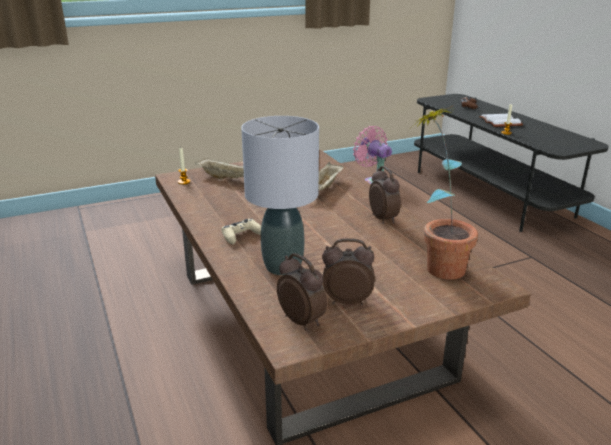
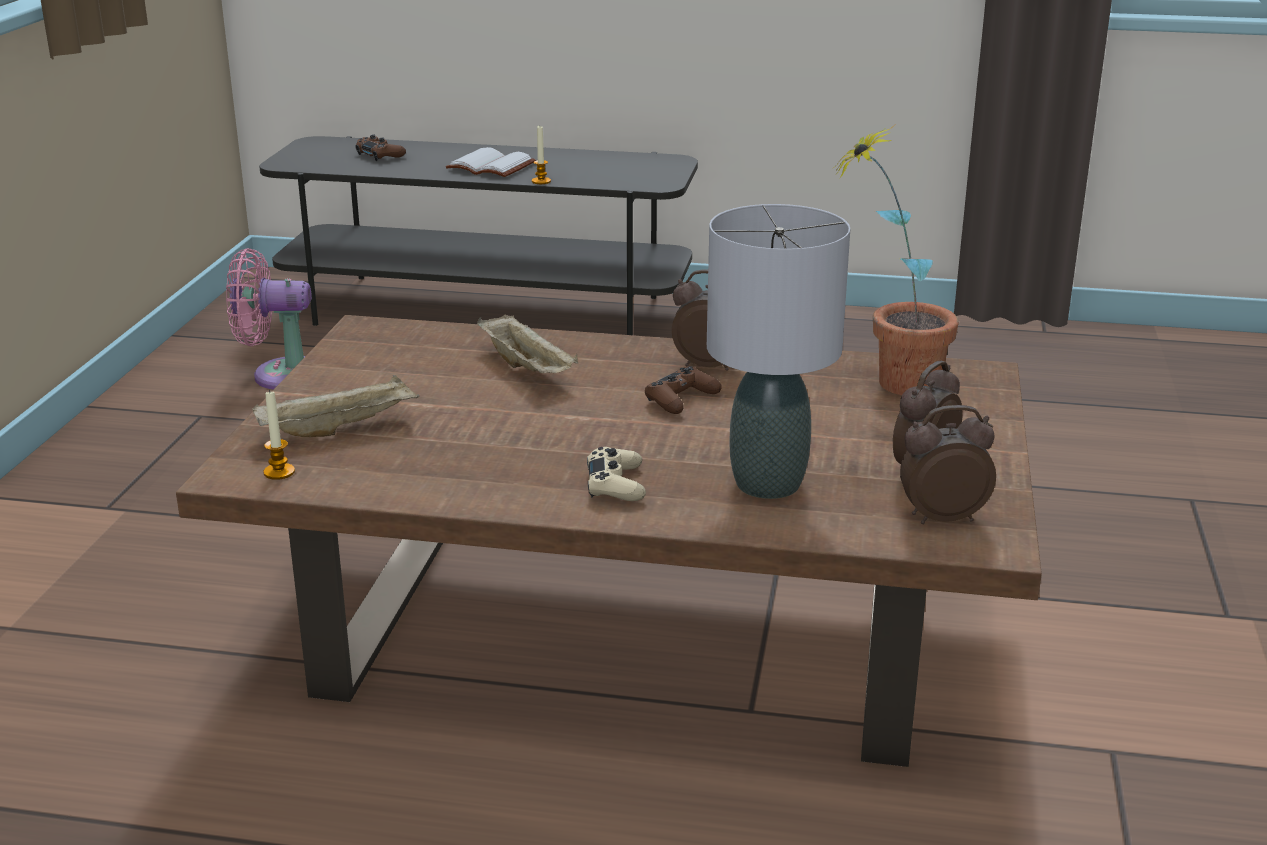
camera: 55 degrees left, 0 degrees up
none -> brown game controller [645,366,722,414]

